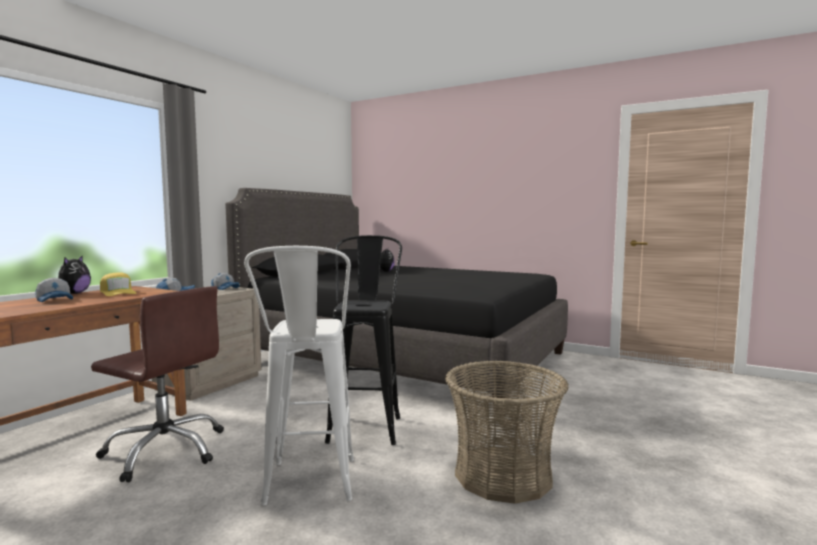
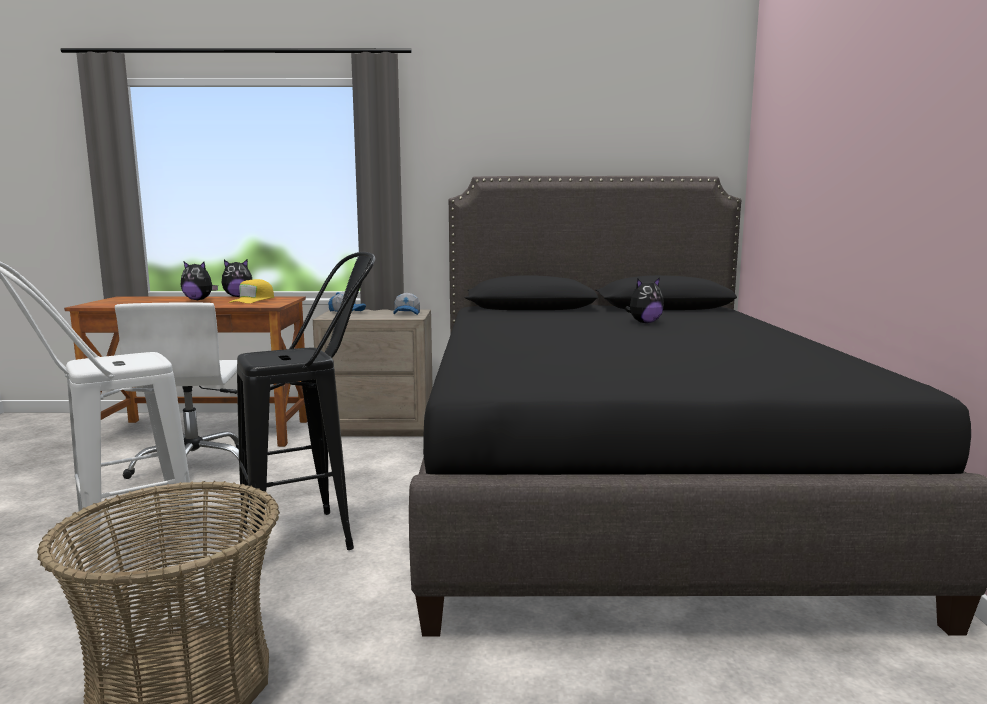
camera: 60 degrees right, 5 degrees up
cap [35,278,73,302] -> plush toy [181,262,218,300]
brown office chair [91,286,224,482] -> white office chair [115,302,239,479]

